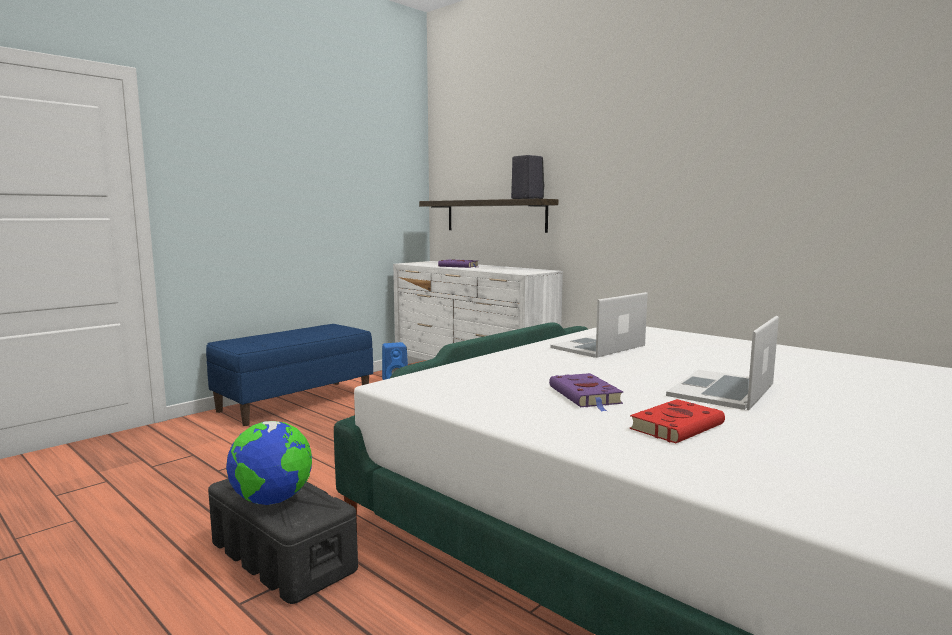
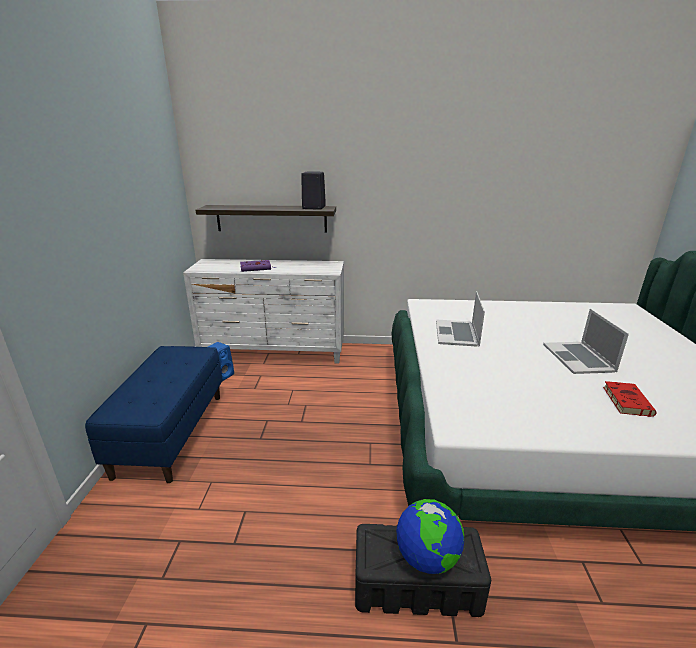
camera: 40 degrees left, 15 degrees up
purple book [549,373,623,411] -> none

